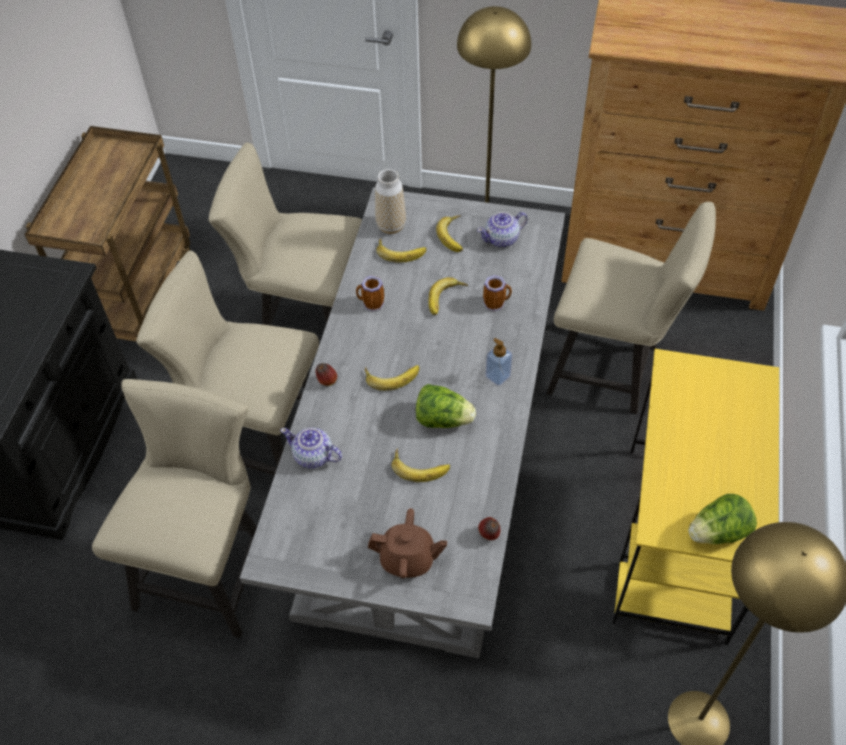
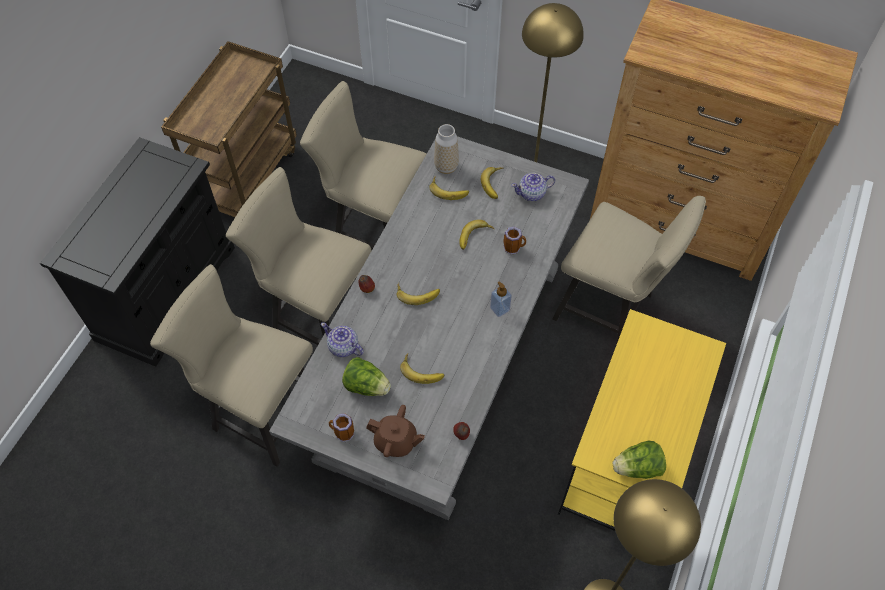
camera: 10 degrees right, 5 degrees up
beige chair [92,379,257,638] -> beige chair turned 90 degrees counterclockwise [150,264,313,467]
mug [356,275,384,312] -> mug moved to [329,413,354,442]
lettuce [416,384,476,428] -> lettuce moved to [342,357,391,396]

